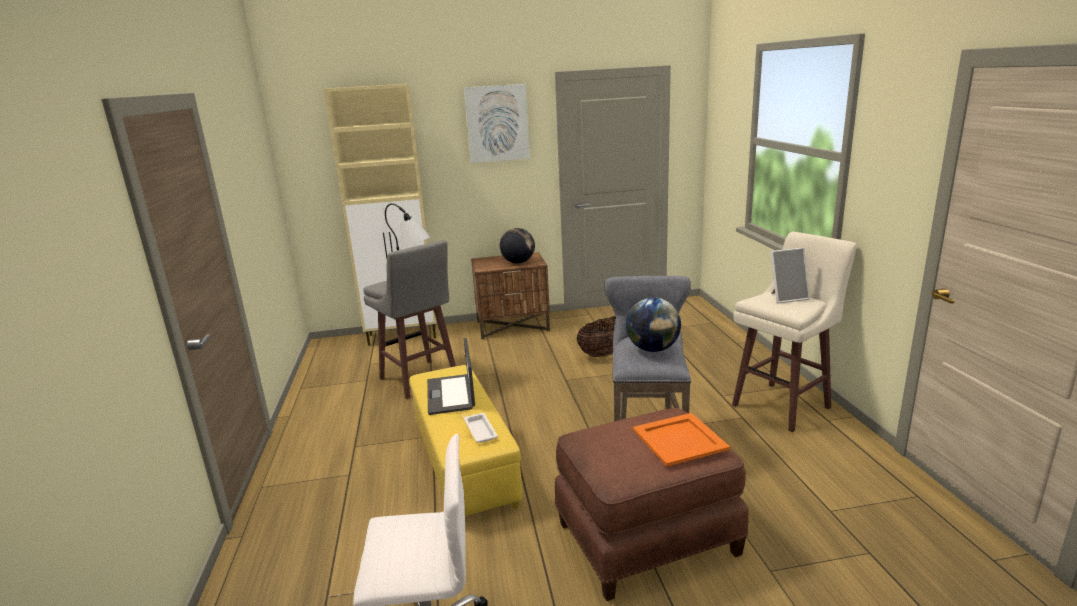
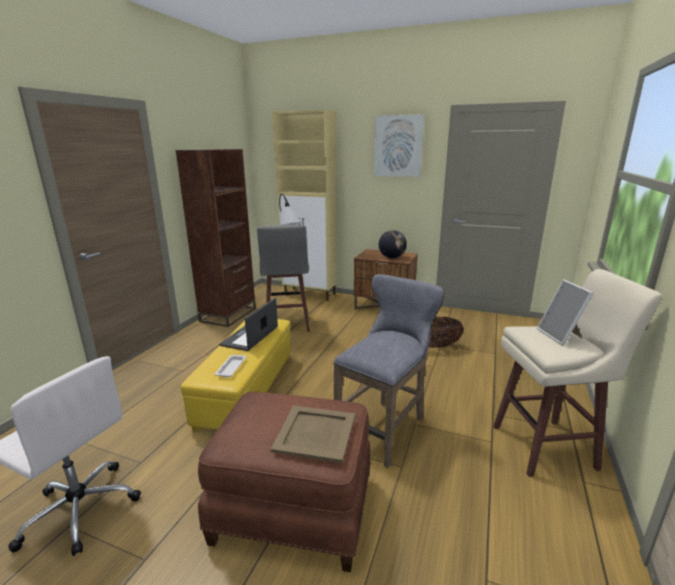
camera: 30 degrees right, 0 degrees up
globe [626,297,681,352] -> none
orange tray [633,413,730,466] -> beige tray [271,405,355,463]
picture frame [770,247,810,304] -> picture frame turned 60 degrees clockwise [537,279,594,346]
none -> brown bookcase [175,149,256,327]

